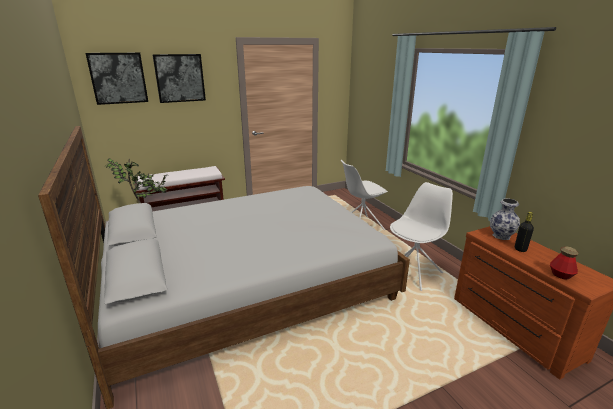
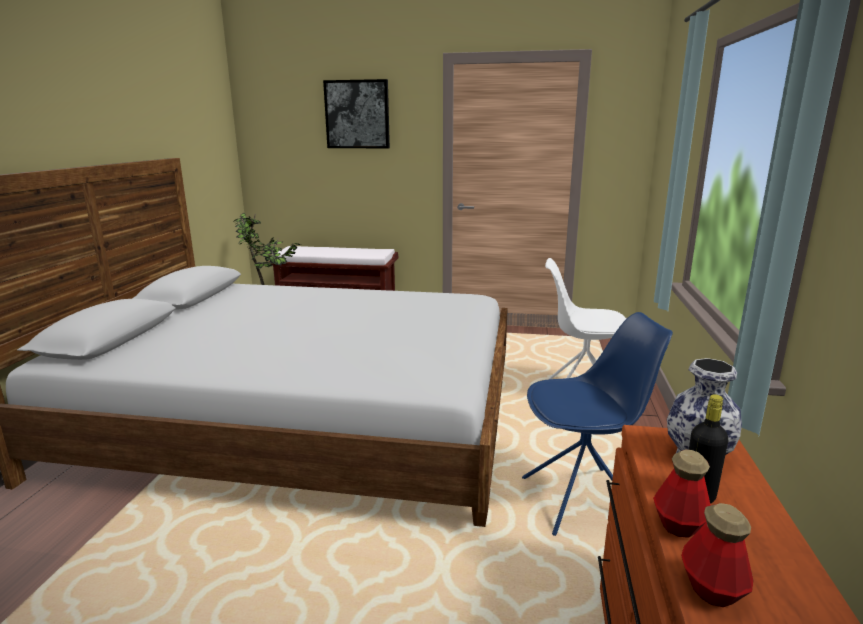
camera: 35 degrees right, 5 degrees down
picture [86,53,148,105] -> none
white chair [390,182,453,291] -> blue chair [522,312,673,536]
none -> bottle [653,450,711,538]

